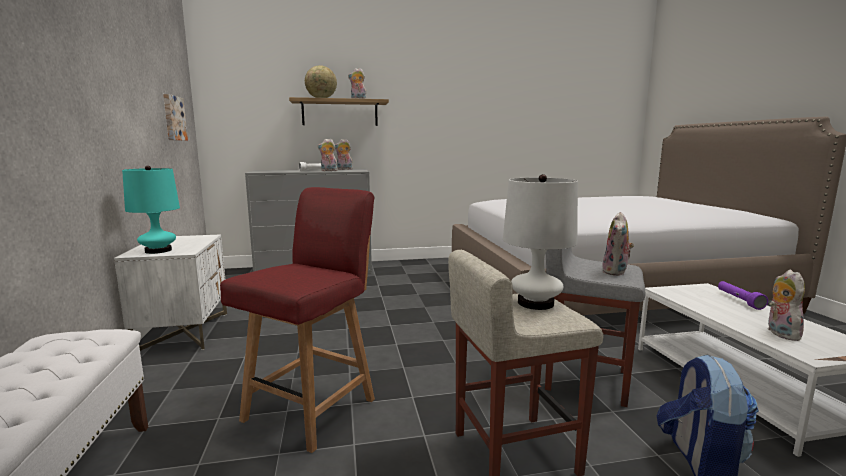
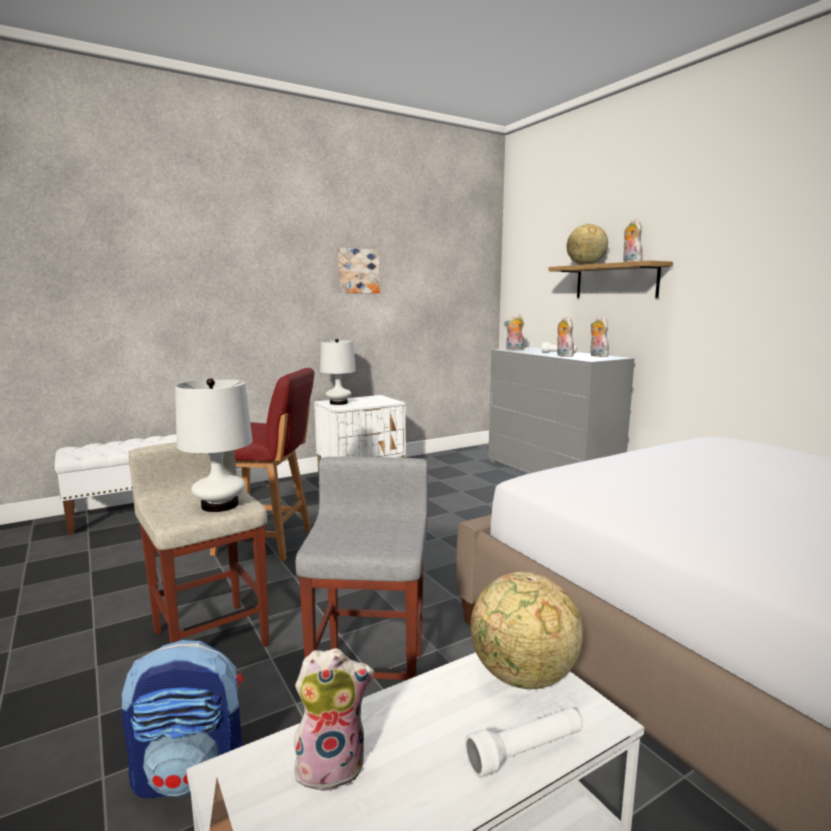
camera: 70 degrees right, 0 degrees up
turquoise table lamp [122,166,180,254] -> white table lamp [320,339,356,405]
picture [163,94,188,141] -> picture moved to [338,248,380,293]
plush toy [602,212,634,276] -> plush toy moved to [504,314,524,350]
purple flashlight [718,281,768,310] -> white flashlight [465,707,582,778]
none -> globe [471,572,583,689]

